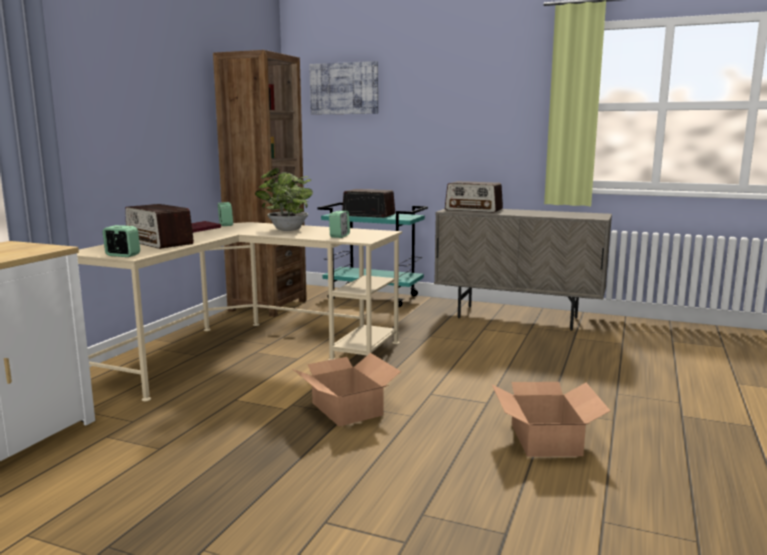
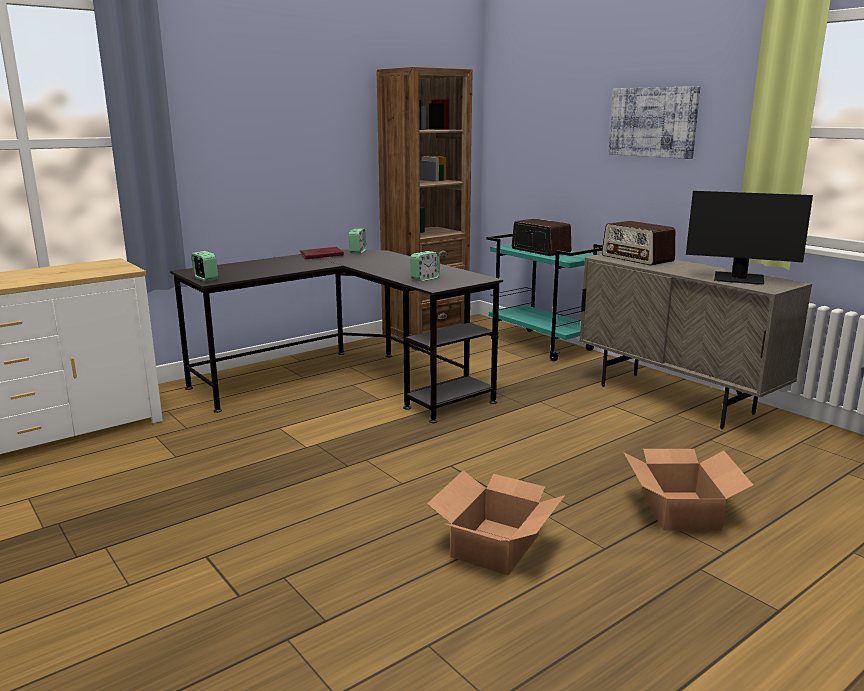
camera: 30 degrees right, 5 degrees up
beige desk [77,222,402,401] -> black desk [170,249,503,423]
radio [125,204,194,249] -> none
potted plant [255,168,313,231] -> none
cardboard box [293,353,401,427] -> cardboard box moved to [623,449,754,531]
picture [309,61,378,114] -> picture moved to [608,86,700,159]
none -> monitor [686,191,813,285]

